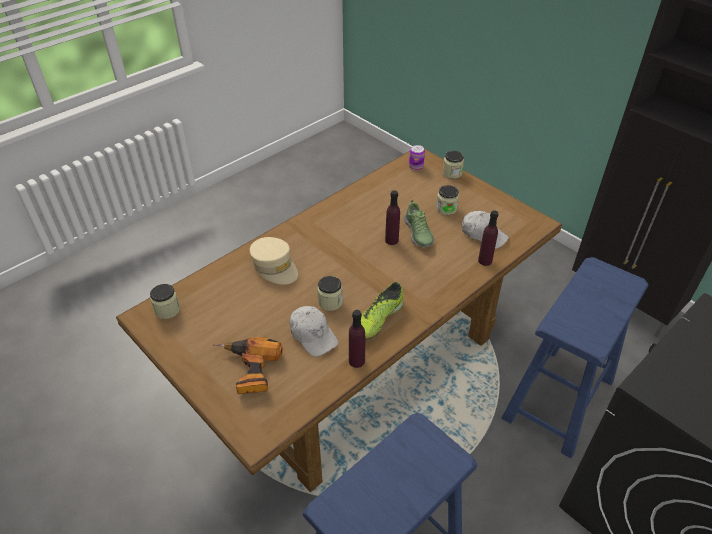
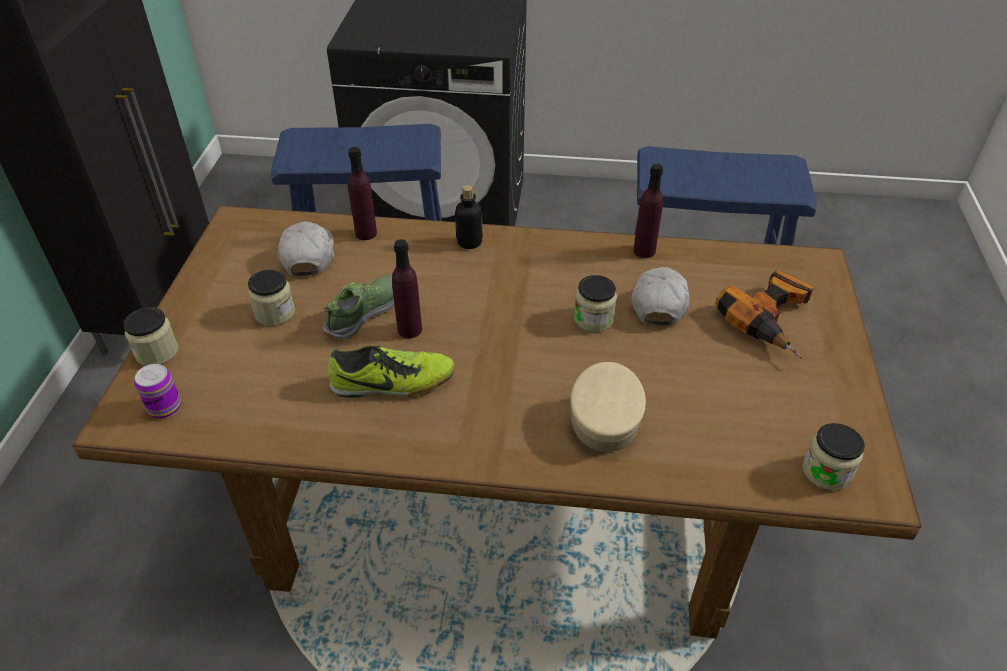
camera: 130 degrees left, 0 degrees up
shoe [361,282,403,340] -> shoe moved to [328,346,455,398]
none -> bottle [455,185,483,249]

